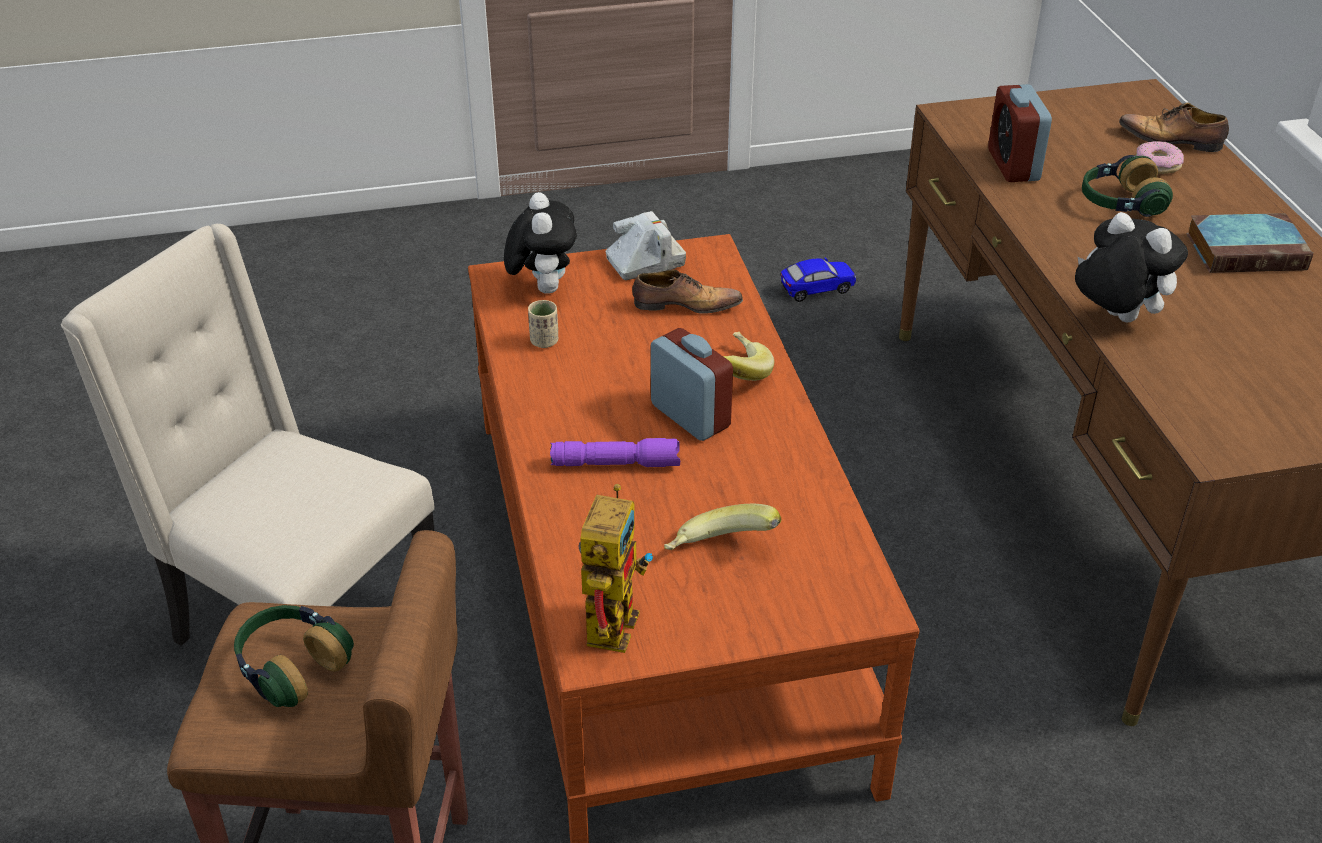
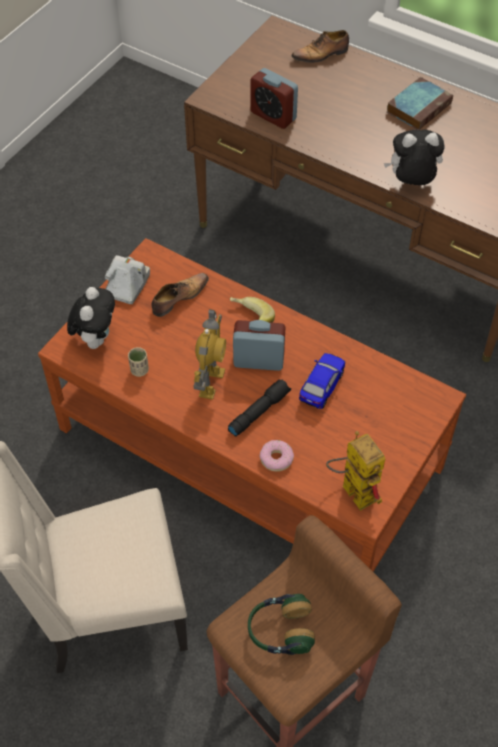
camera: 45 degrees left, 15 degrees up
plush toy [504,192,577,294] -> plush toy turned 60 degrees clockwise [67,287,115,349]
purple flashlight [550,438,680,467] -> black flashlight [228,379,291,437]
banana [664,504,782,550] -> none
toy car [781,257,856,302] -> toy car moved to [299,353,345,409]
headphones [1082,155,1173,217] -> none
donut [1136,141,1184,174] -> donut moved to [260,440,294,472]
none -> toy robot [193,309,226,400]

